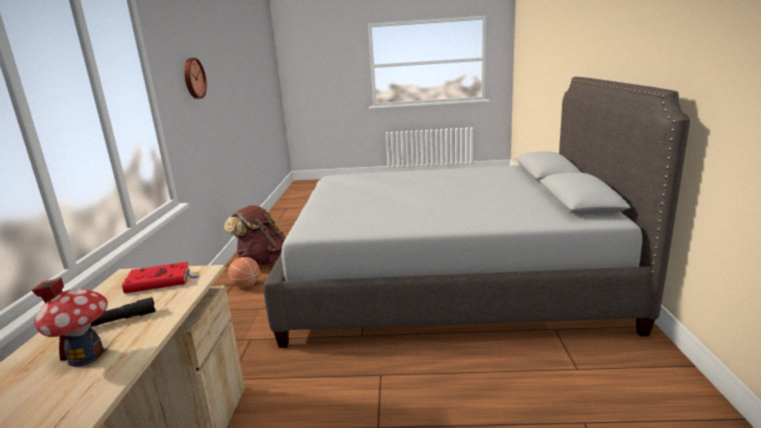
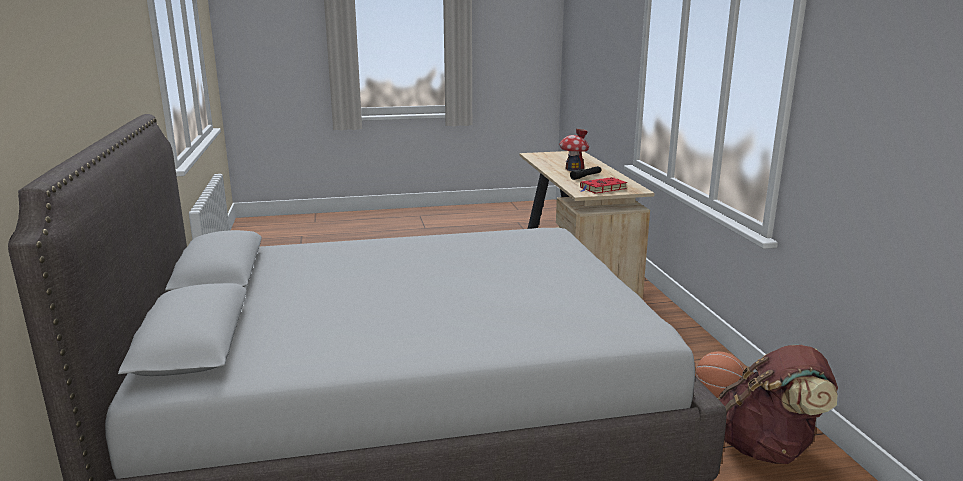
camera: 165 degrees right, 0 degrees up
wall clock [184,58,207,99] -> none

